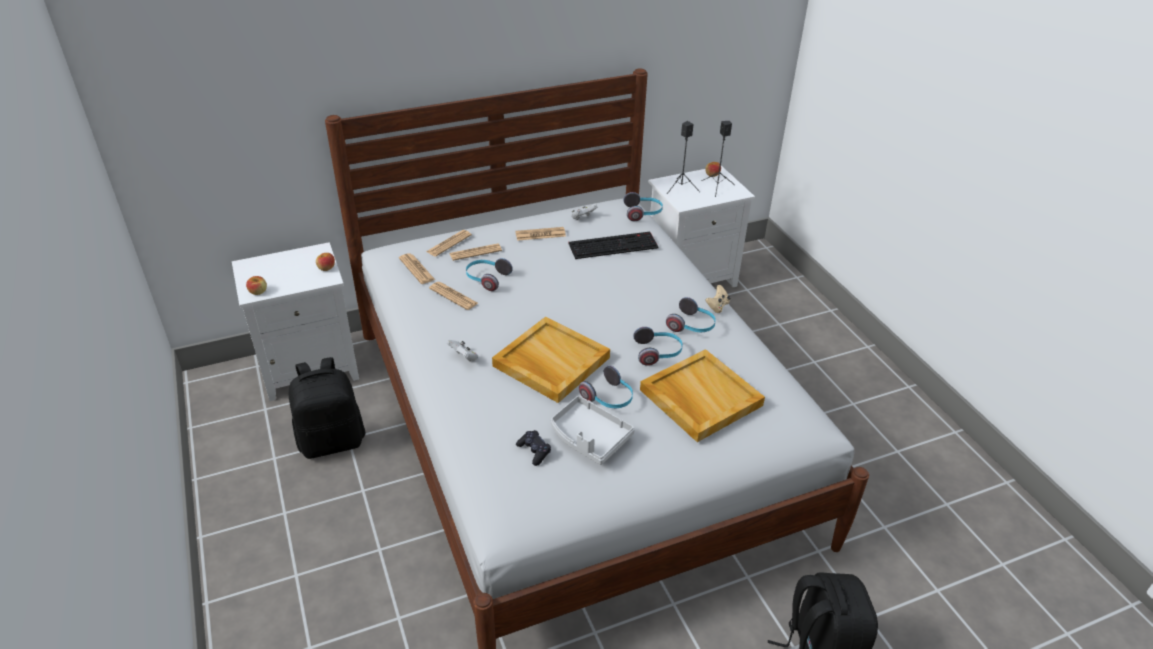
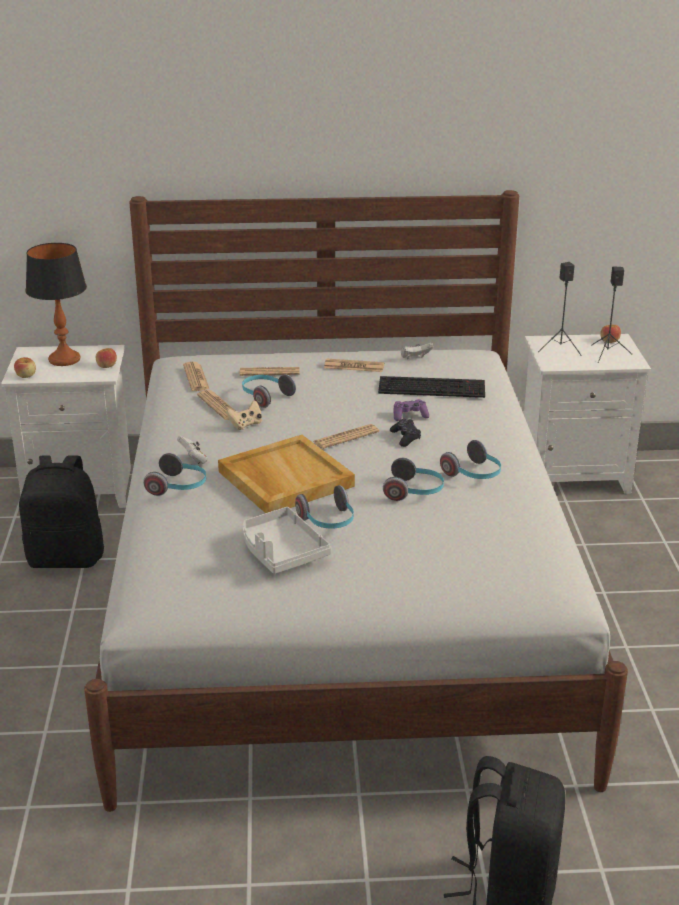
camera: 20 degrees right, 10 degrees down
newspaper [426,230,472,257] -> newspaper moved to [313,424,379,449]
black game controller [516,430,551,466] -> black game controller moved to [390,419,421,447]
headphones [624,192,663,221] -> headphones moved to [143,453,206,496]
beige tray [640,349,765,442] -> none
beige game controller [706,285,730,313] -> beige game controller moved to [226,400,262,430]
none -> table lamp [25,243,87,366]
none -> purple game controller [393,399,429,421]

